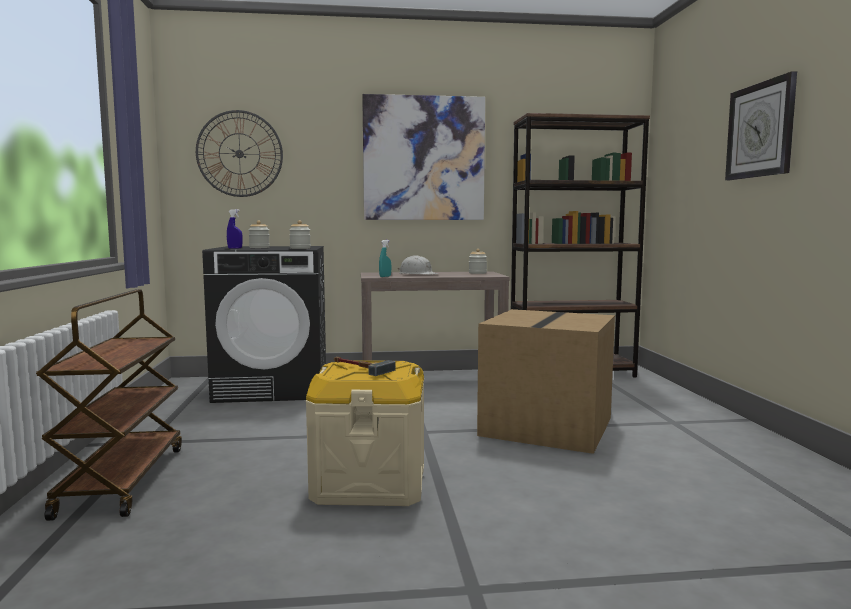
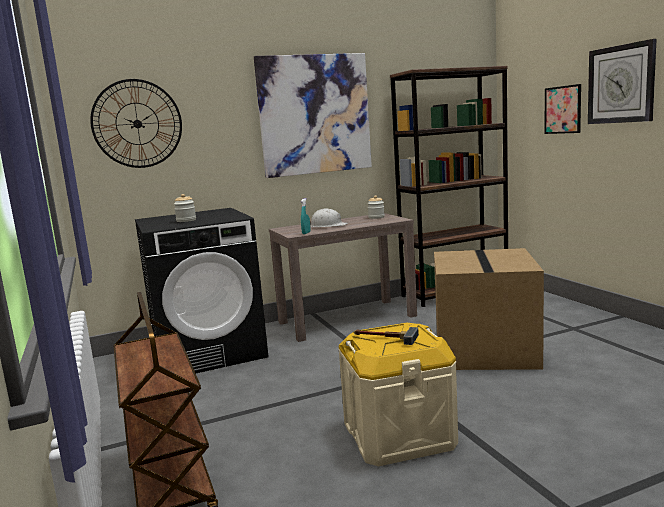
camera: 15 degrees left, 5 degrees up
blue spray bottle [227,209,243,249] -> none
jar [289,220,311,249] -> none
none -> picture [545,84,581,134]

